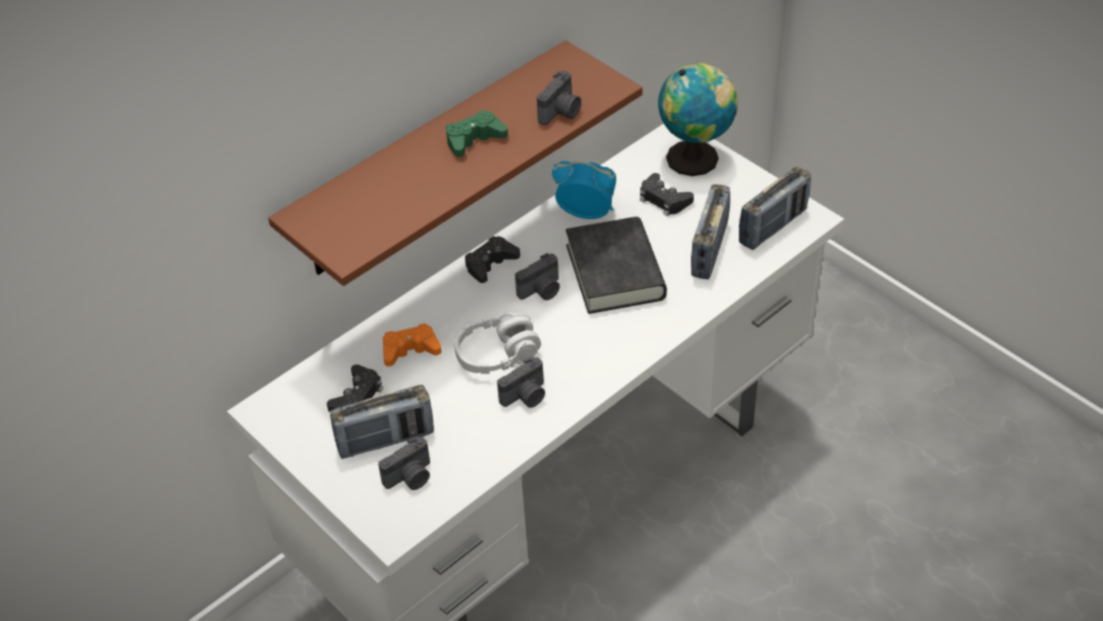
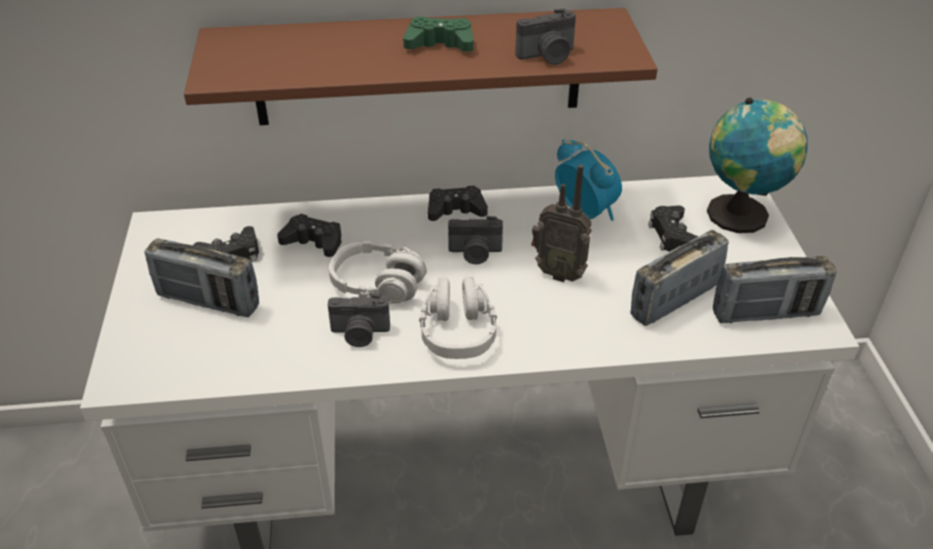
camera: 35 degrees right, 5 degrees down
camera [378,437,430,490] -> none
orange game controller [383,323,442,366] -> black game controller [277,214,341,257]
black book [566,217,667,314] -> radio [531,164,592,282]
none -> grey headphones [419,277,497,359]

